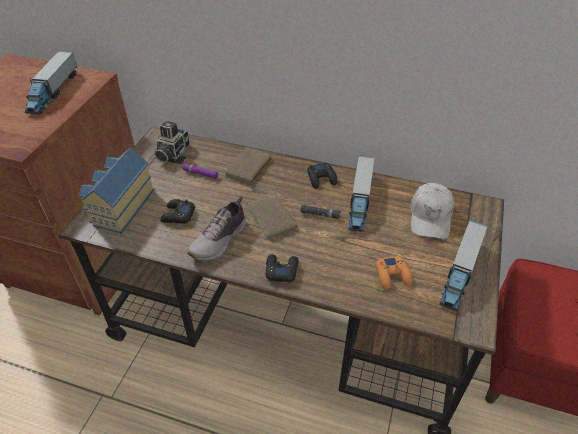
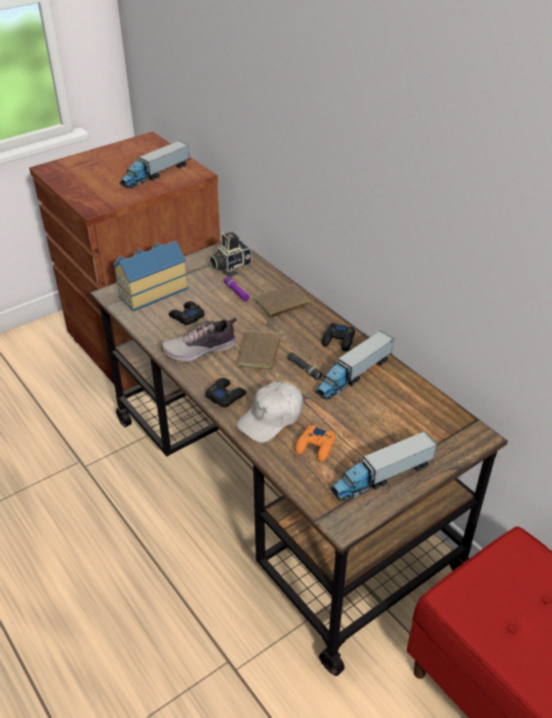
camera: 35 degrees right, 5 degrees down
white cap [410,183,455,239] -> white cap moved to [237,382,304,443]

